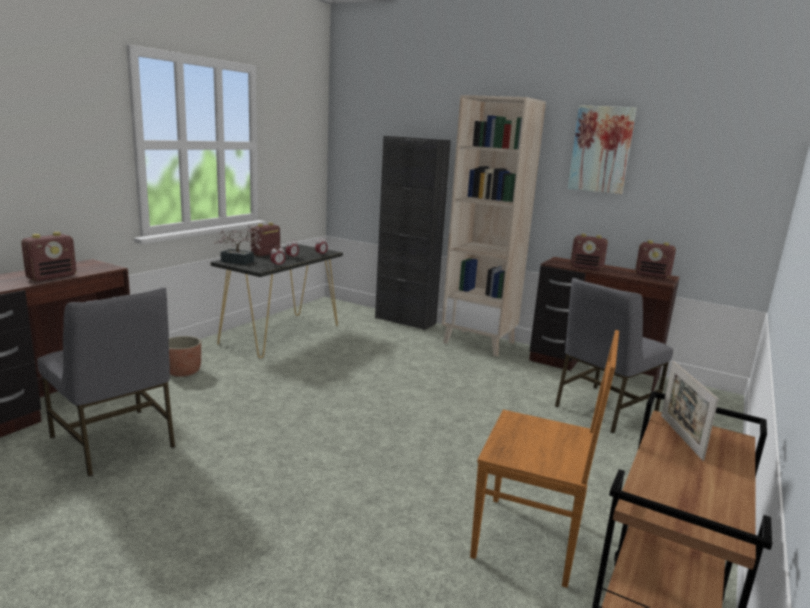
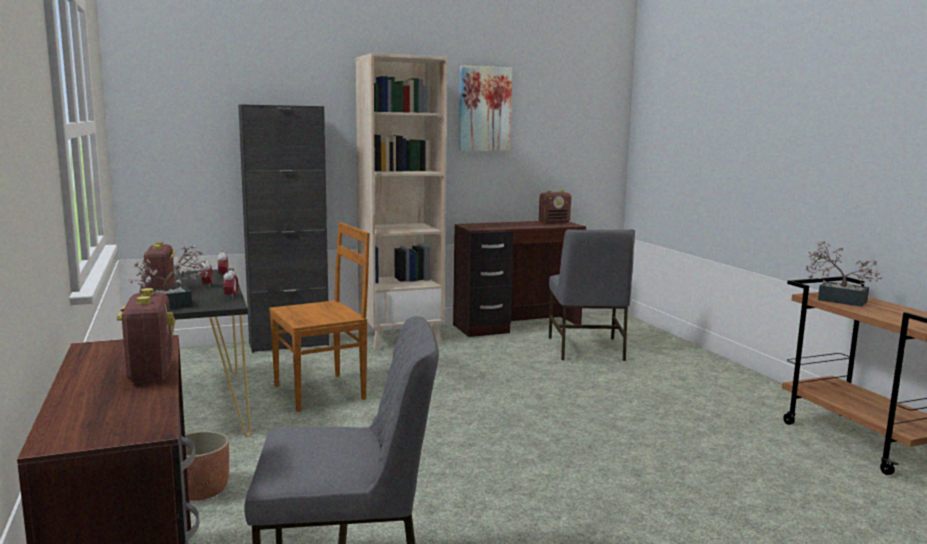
camera: 50 degrees left, 5 degrees down
brown chair [470,330,619,588] -> brown chair moved to [269,222,370,412]
radio [570,234,608,271] -> none
picture frame [661,361,719,461] -> potted plant [806,241,882,307]

